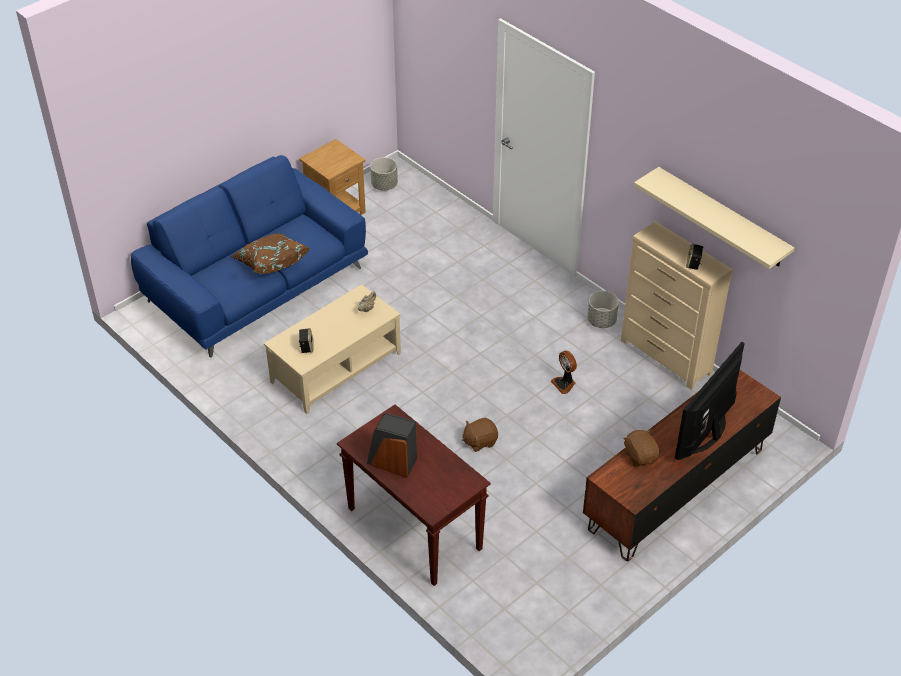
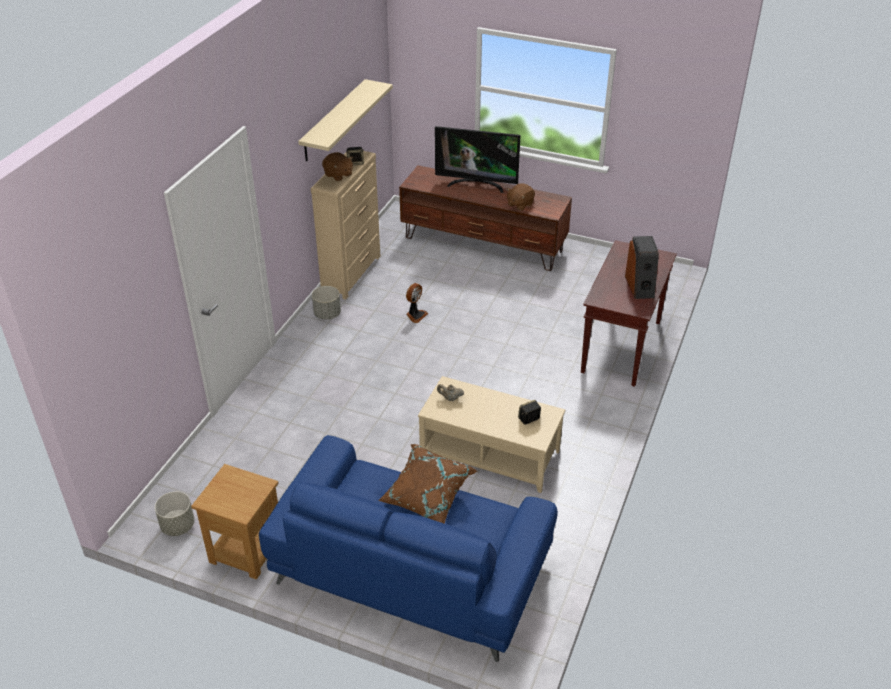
camera: 115 degrees left, 5 degrees down
brown plush toy [462,418,498,452] -> brown plush toy moved to [322,152,353,181]

